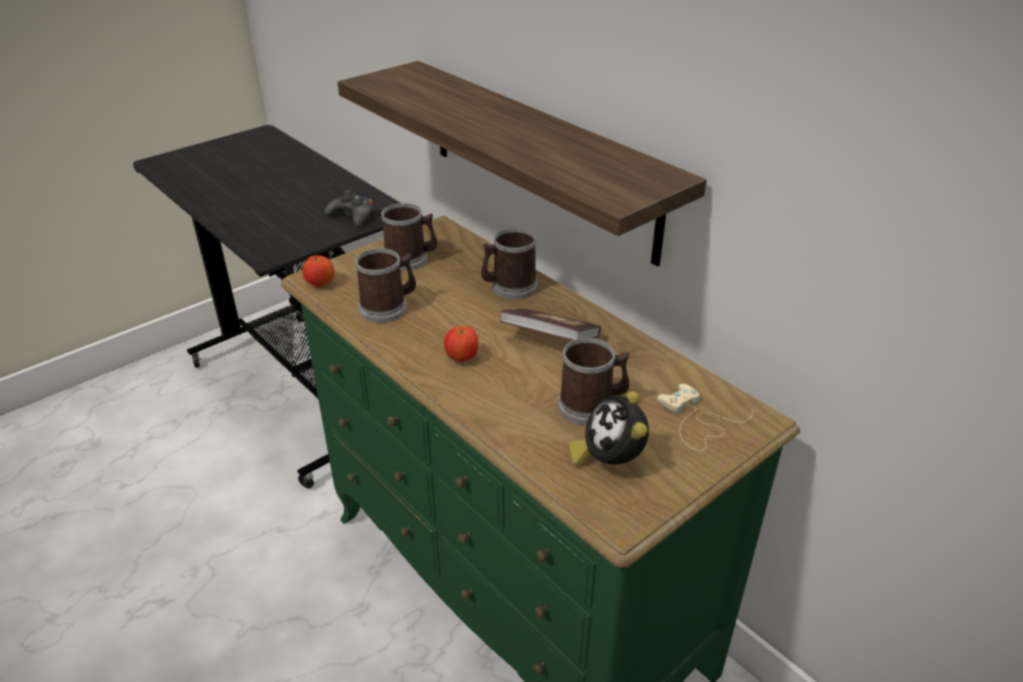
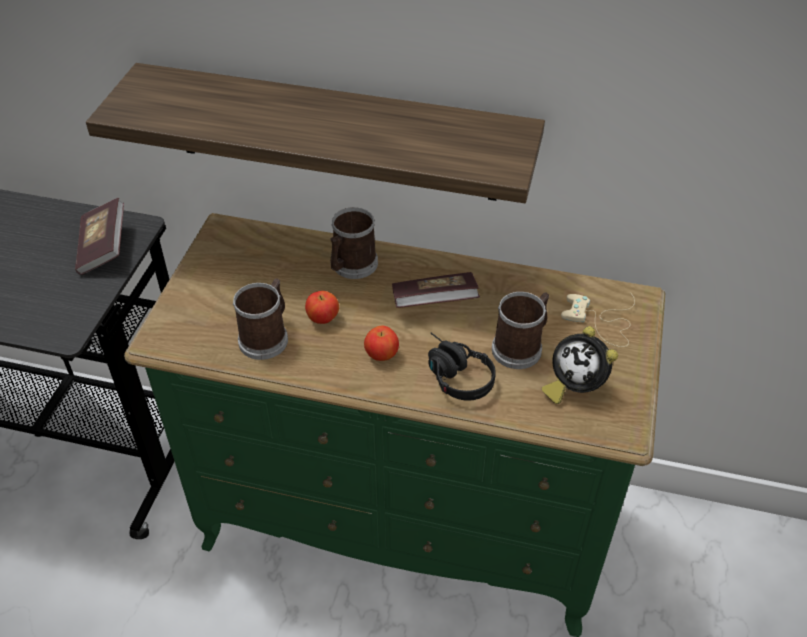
camera: 35 degrees left, 10 degrees up
apple [302,255,334,287] -> apple moved to [305,291,339,324]
black game controller [325,190,375,226] -> book [75,198,124,275]
mug [381,203,437,271] -> none
none -> black headphones [428,333,495,401]

